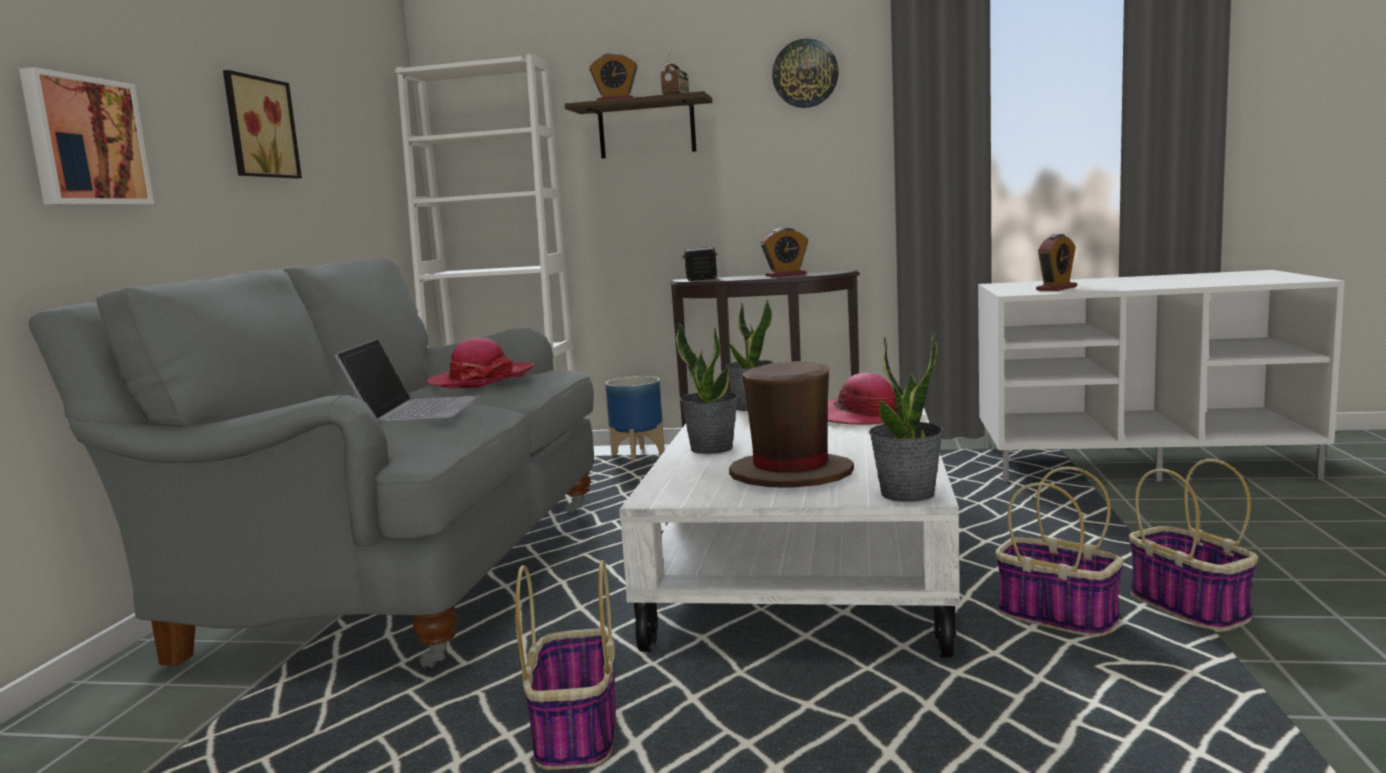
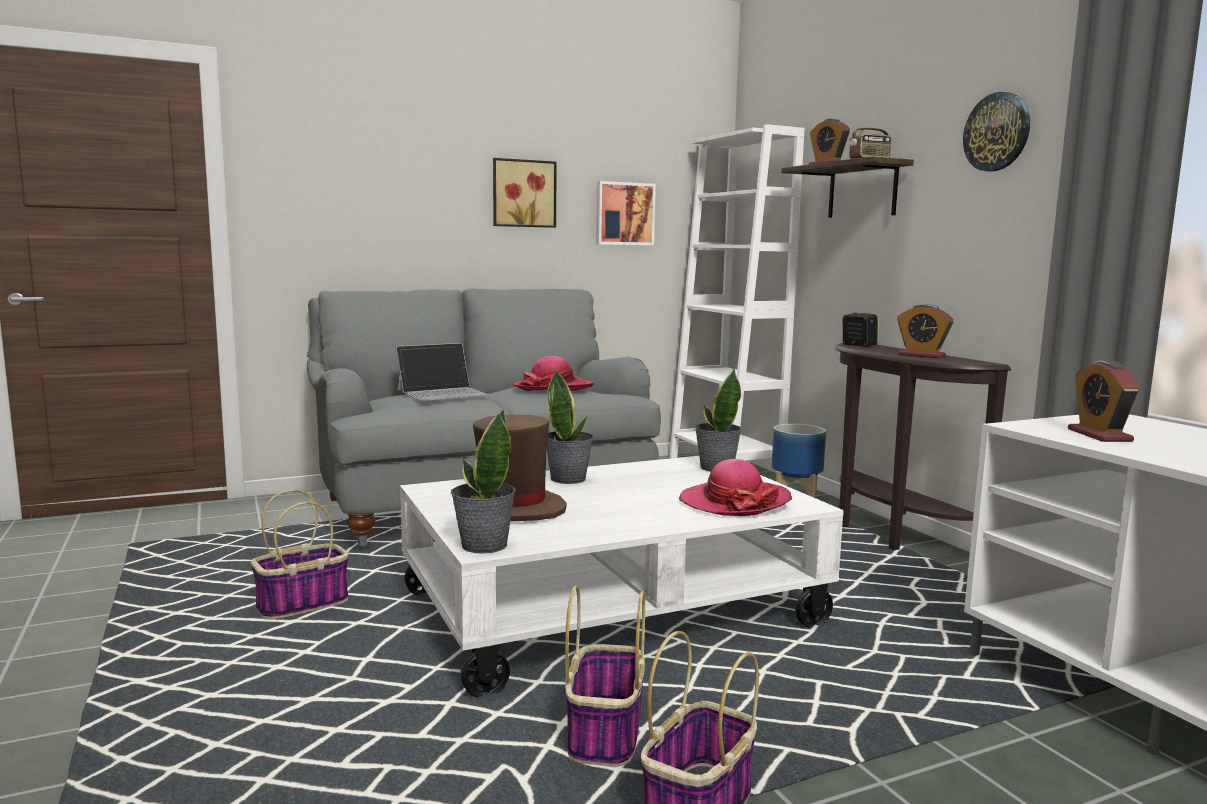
camera: 55 degrees right, 0 degrees up
picture [19,67,154,205] -> picture moved to [596,181,656,245]
alarm clock [1036,234,1077,291] -> alarm clock turned 75 degrees clockwise [1068,361,1140,442]

